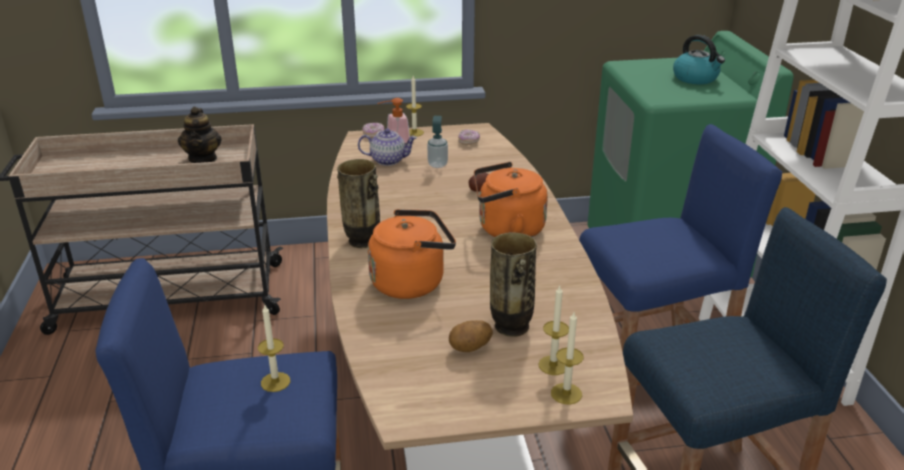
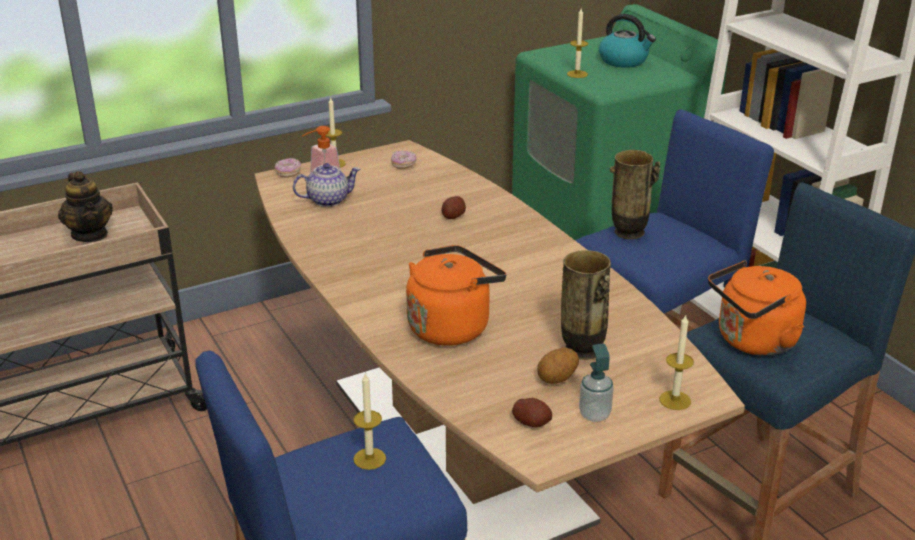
camera: 20 degrees left, 0 degrees up
vase [337,159,380,248] -> vase moved to [610,150,661,239]
soap dispenser [427,116,448,168] -> soap dispenser moved to [579,343,614,422]
orange kettle [474,162,548,237] -> orange kettle moved to [708,260,806,356]
candle [538,286,569,375] -> candle moved to [567,8,588,78]
none -> potato [512,398,552,428]

